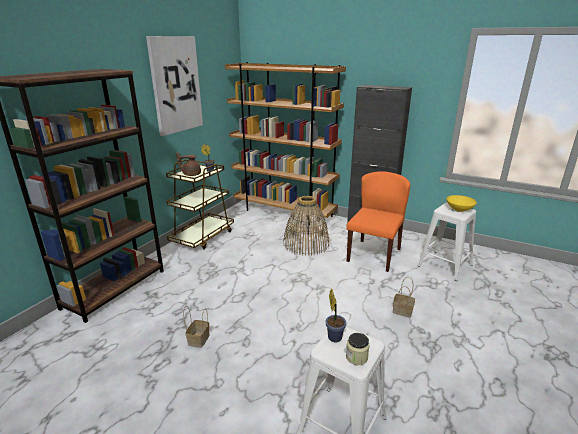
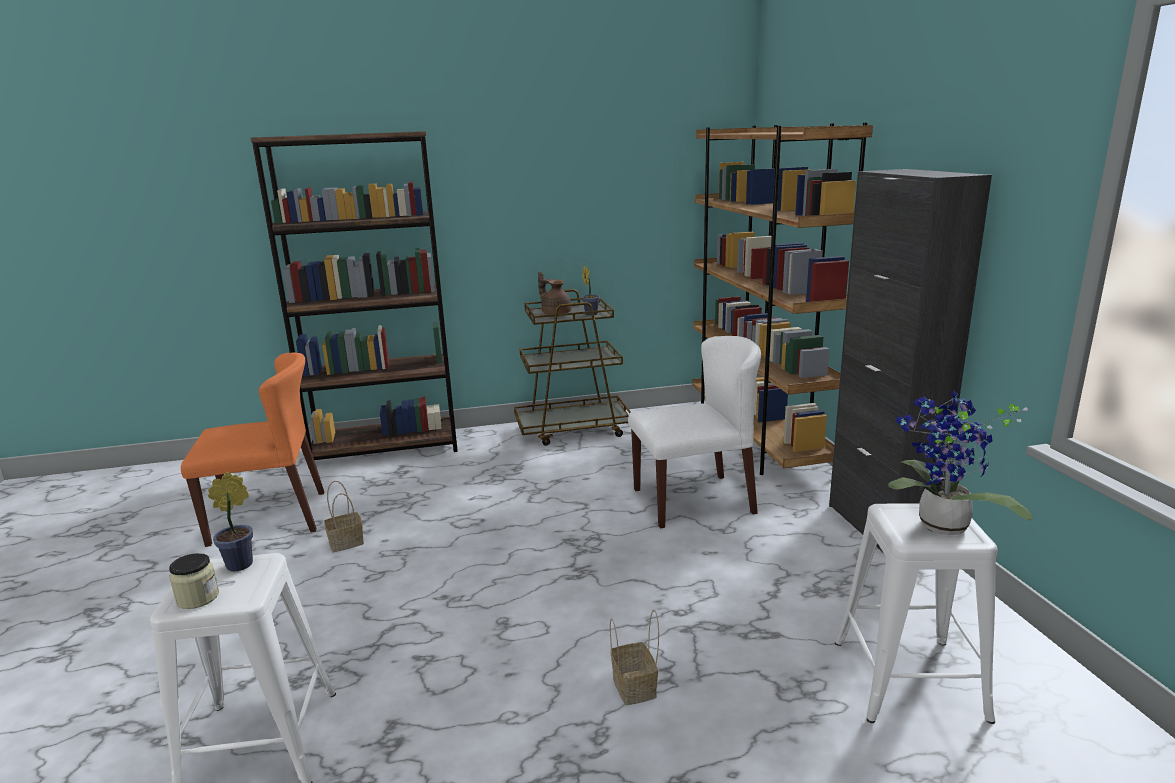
camera: 50 degrees right, 5 degrees down
picture [146,36,203,136] -> none
basket [283,196,330,256] -> white chair [628,336,761,528]
orange chair [346,171,410,272] -> orange chair moved to [181,353,324,547]
yellow bowl [446,195,477,212] -> potted plant [888,390,1032,535]

